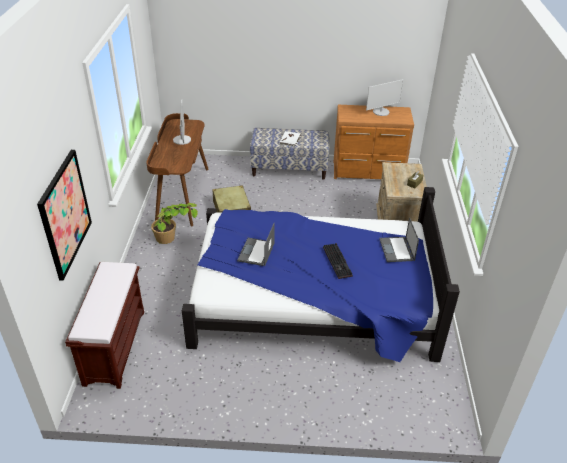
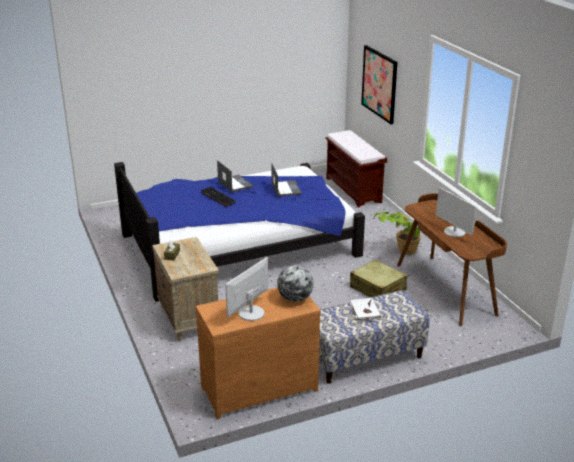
camera: 155 degrees right, 10 degrees down
laptop [379,218,419,262] -> laptop moved to [217,160,253,192]
none -> globe [277,265,314,302]

